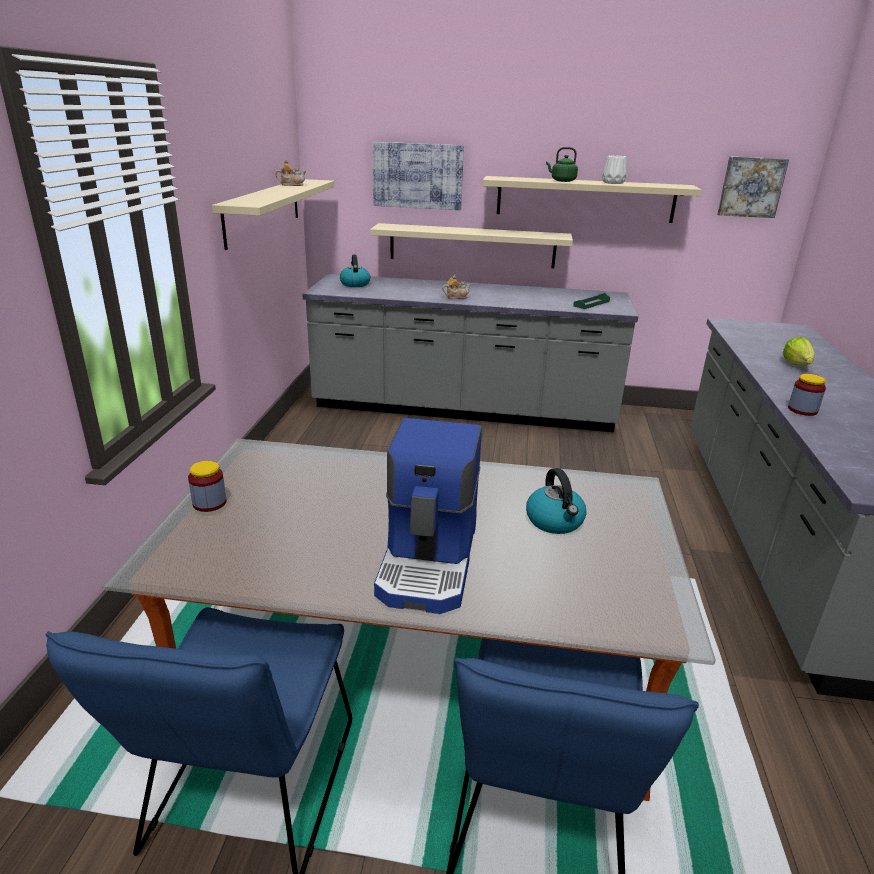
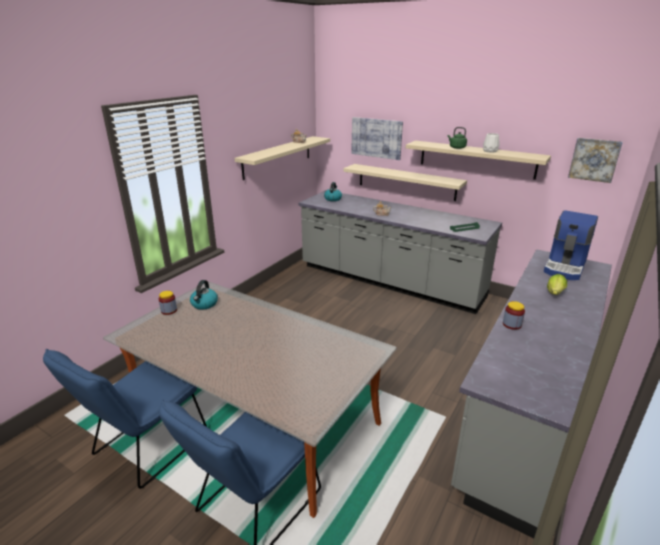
camera: 25 degrees right, 0 degrees up
coffee machine [374,418,482,614] -> coffee machine moved to [544,210,598,280]
kettle [526,468,587,534] -> kettle moved to [190,280,218,310]

